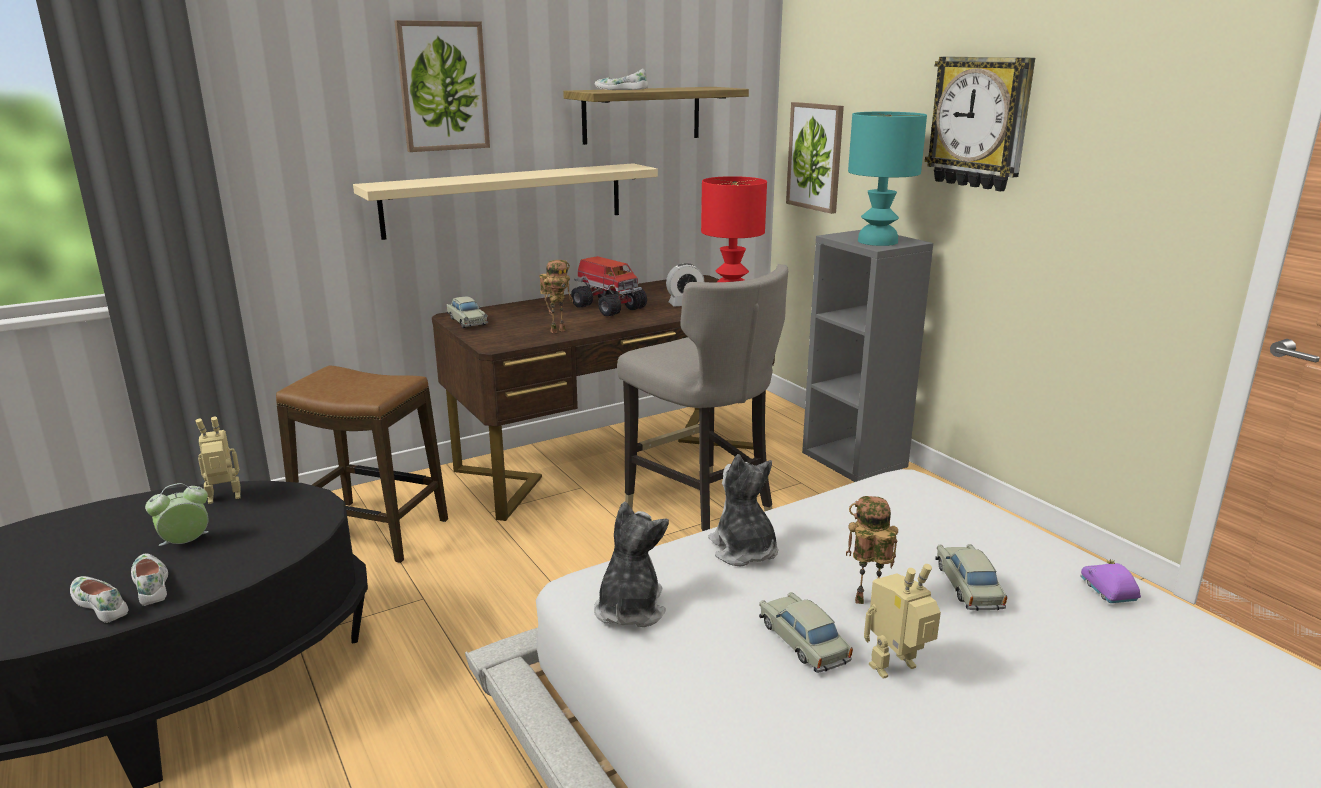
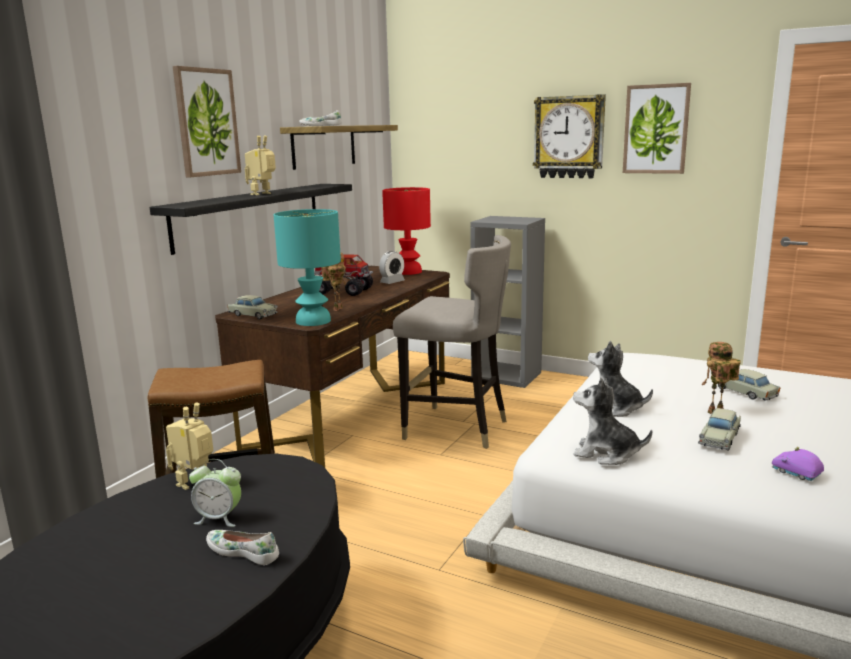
camera: 30 degrees left, 5 degrees down
white shoe [70,576,129,623] -> none
alarm clock [145,483,209,546] -> alarm clock turned 105 degrees counterclockwise [189,459,241,527]
beige shelf [353,163,658,240] -> black shelf [150,184,352,255]
plush toy [594,502,669,627] -> plush toy turned 45 degrees counterclockwise [573,378,652,465]
beige toy car [759,592,853,673] -> beige toy car turned 90 degrees counterclockwise [698,408,741,451]
picture [786,102,844,214] -> picture moved to [623,83,691,174]
turquoise table lamp [848,112,927,246] -> turquoise table lamp moved to [274,209,341,326]
toy robot [864,564,941,679] -> toy robot moved to [245,135,276,195]
purple toy car [1080,559,1141,603] -> purple toy car moved to [772,447,824,481]

